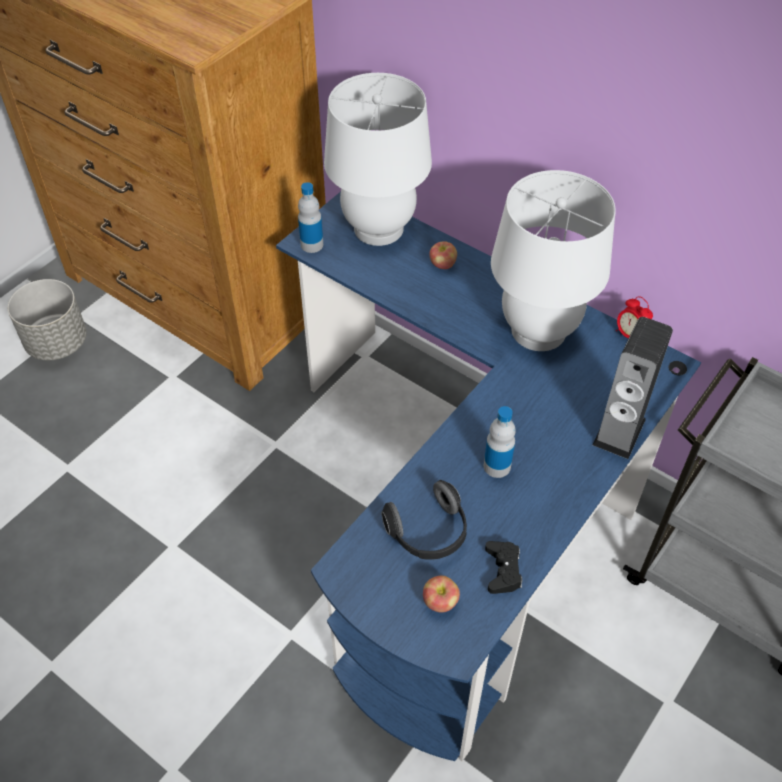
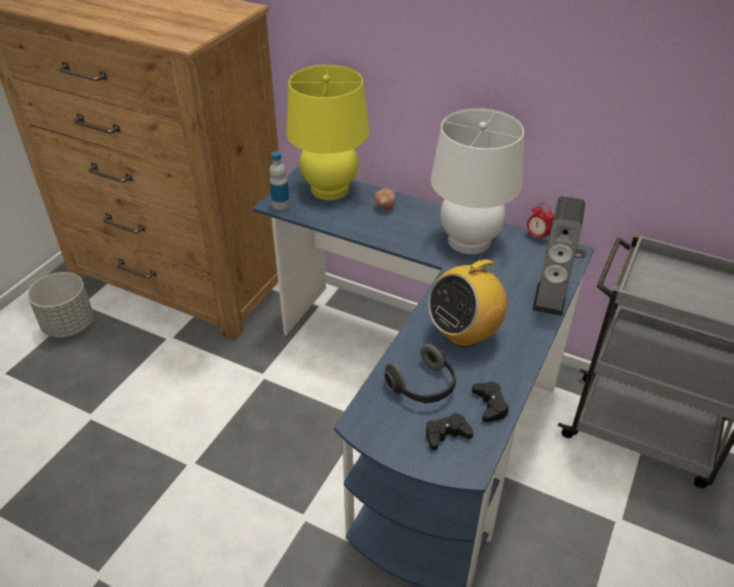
camera: 10 degrees left, 10 degrees down
white table lamp [324,73,432,246] -> yellow table lamp [287,65,369,200]
apple [423,576,460,613] -> black game controller [426,413,474,450]
bottle [484,406,516,478] -> radio [428,253,507,347]

